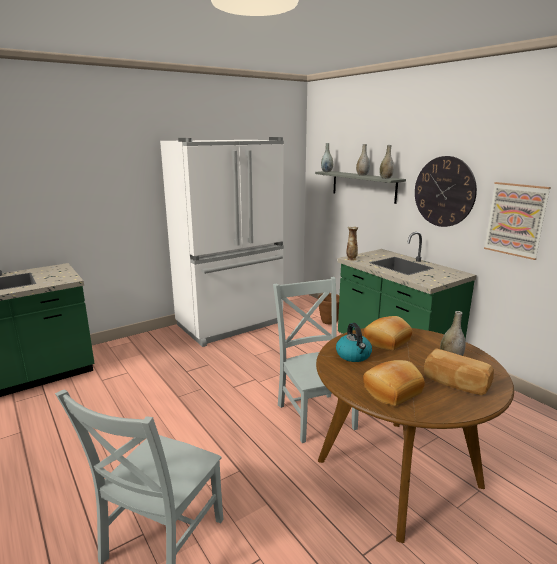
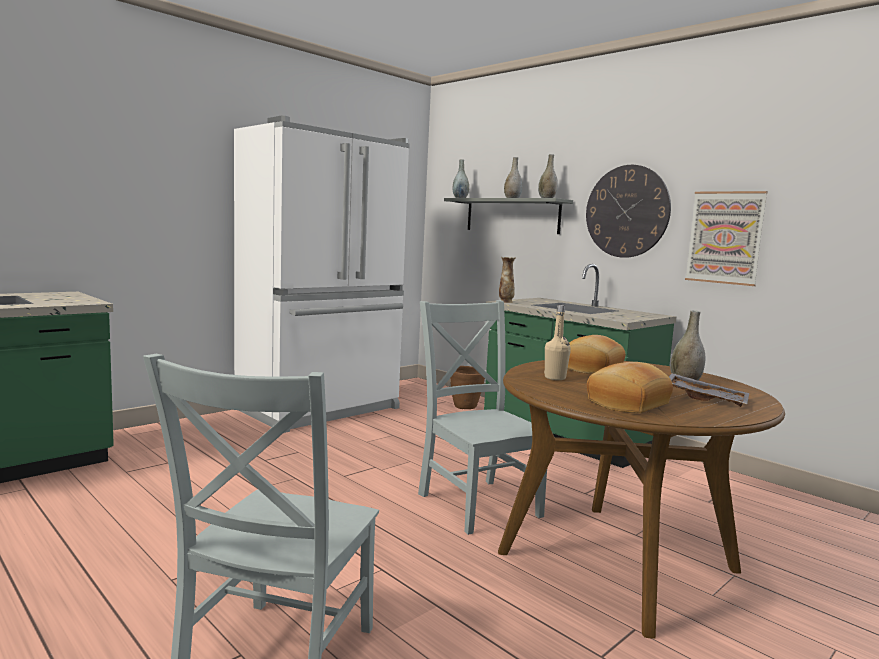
camera: 10 degrees left, 10 degrees down
kettle [336,323,372,362] -> beige bottle [544,305,571,380]
bread [424,348,494,395] -> grey tray [669,373,749,407]

